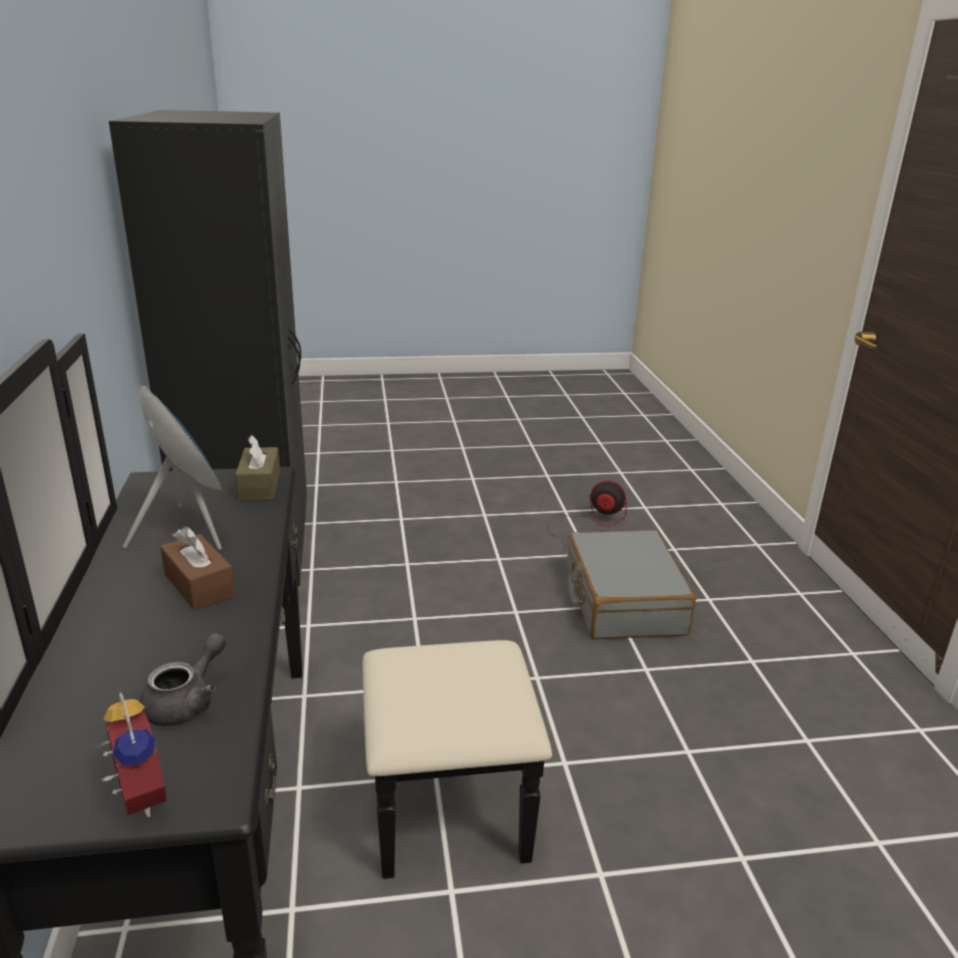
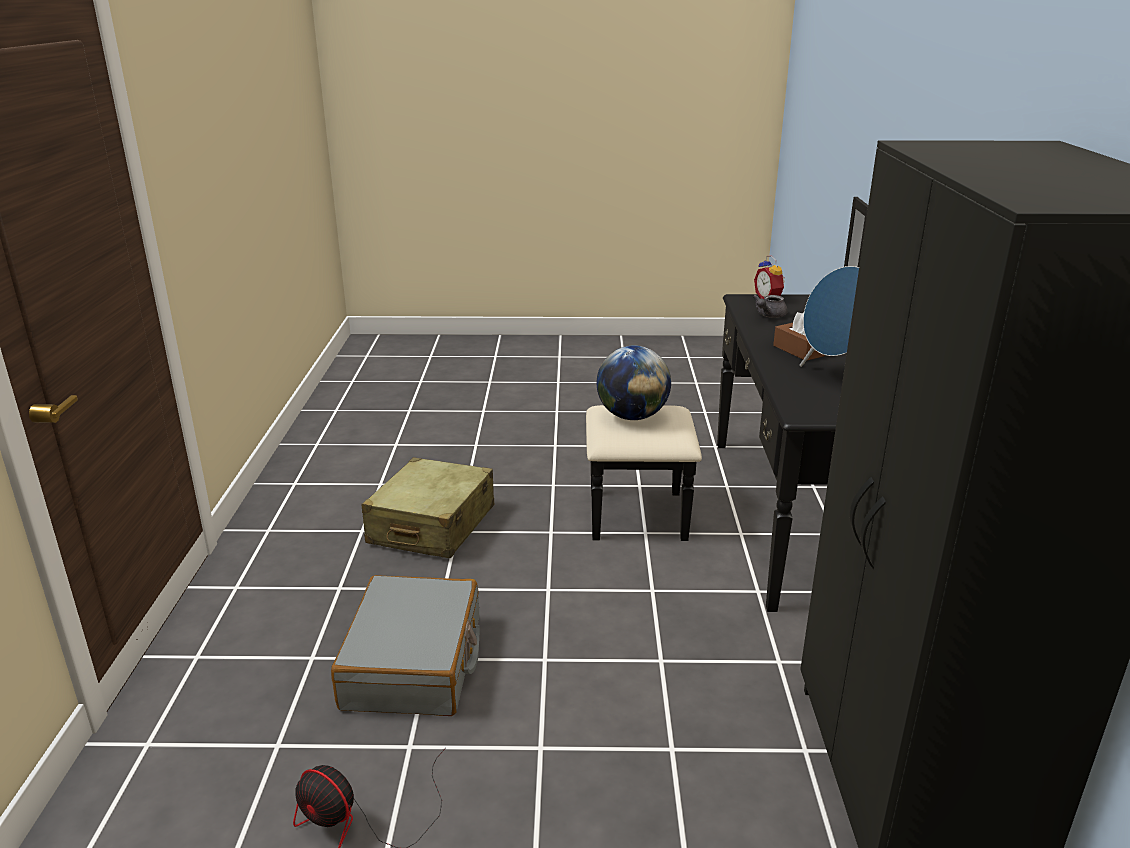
camera: 170 degrees left, 0 degrees up
brown tissue box [235,435,280,500] -> none
none -> beige suitcase [361,457,494,558]
none -> globe [597,345,671,420]

